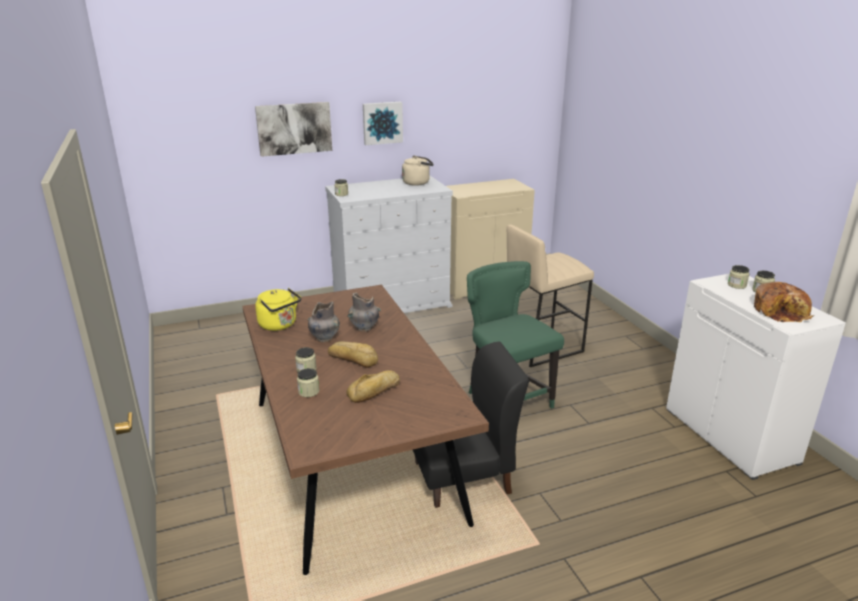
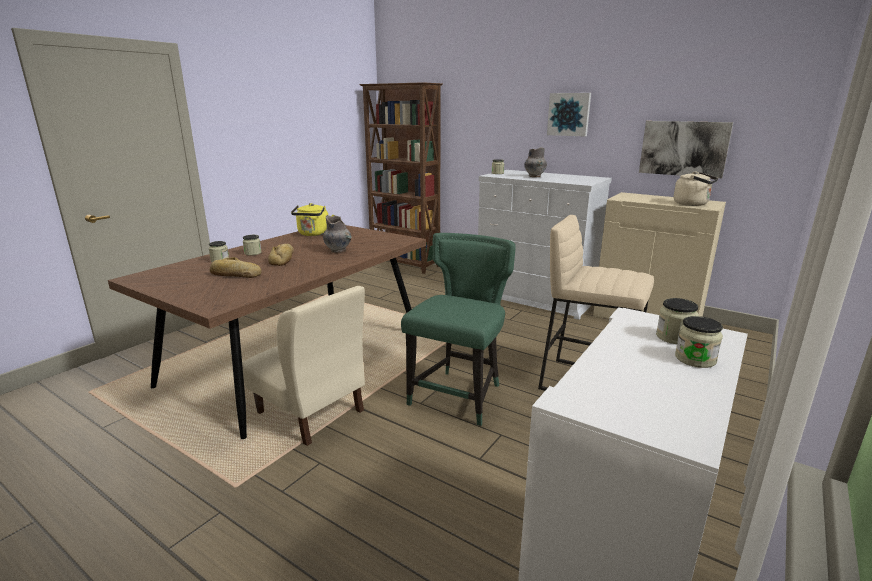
camera: 55 degrees right, 5 degrees down
picture [255,102,332,157] -> picture moved to [639,121,733,178]
grey vase [307,302,340,342] -> grey vase moved to [524,147,547,177]
beige kettle [402,156,434,186] -> beige kettle moved to [674,172,718,206]
black chair [413,342,529,508] -> beige chair [242,286,365,446]
bread [754,282,814,322] -> none
none -> brown bookcase [359,82,443,274]

